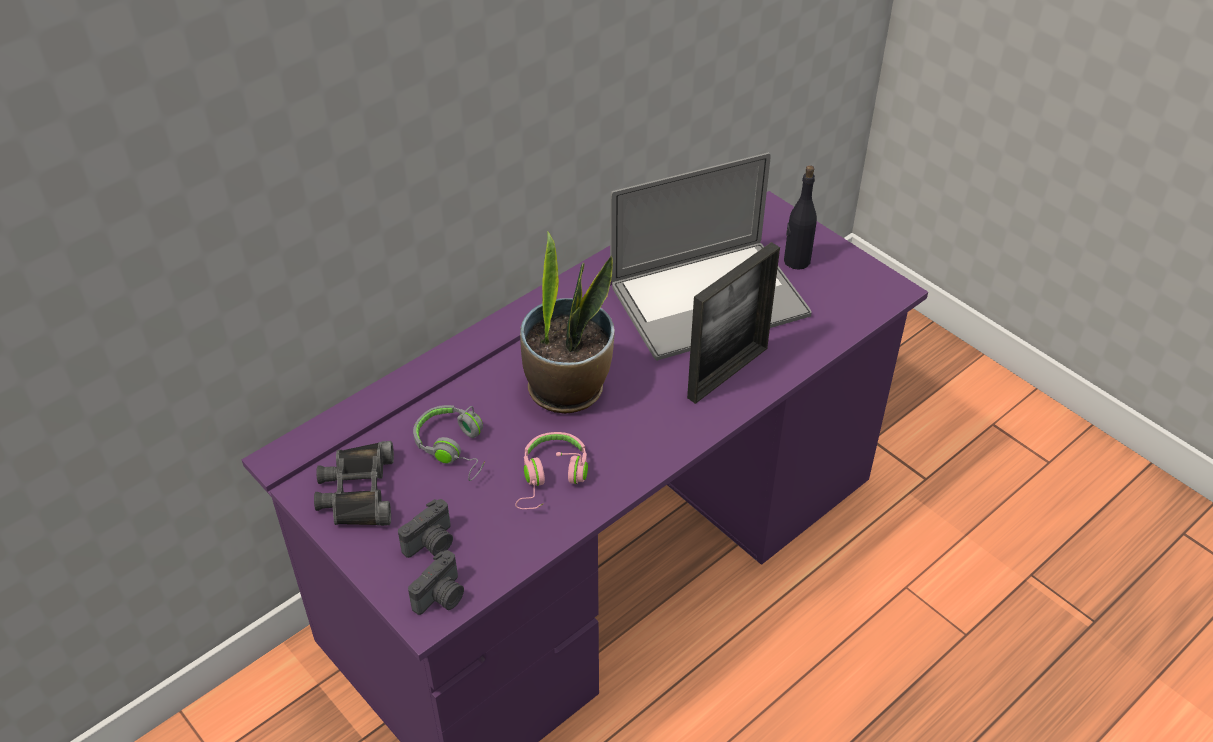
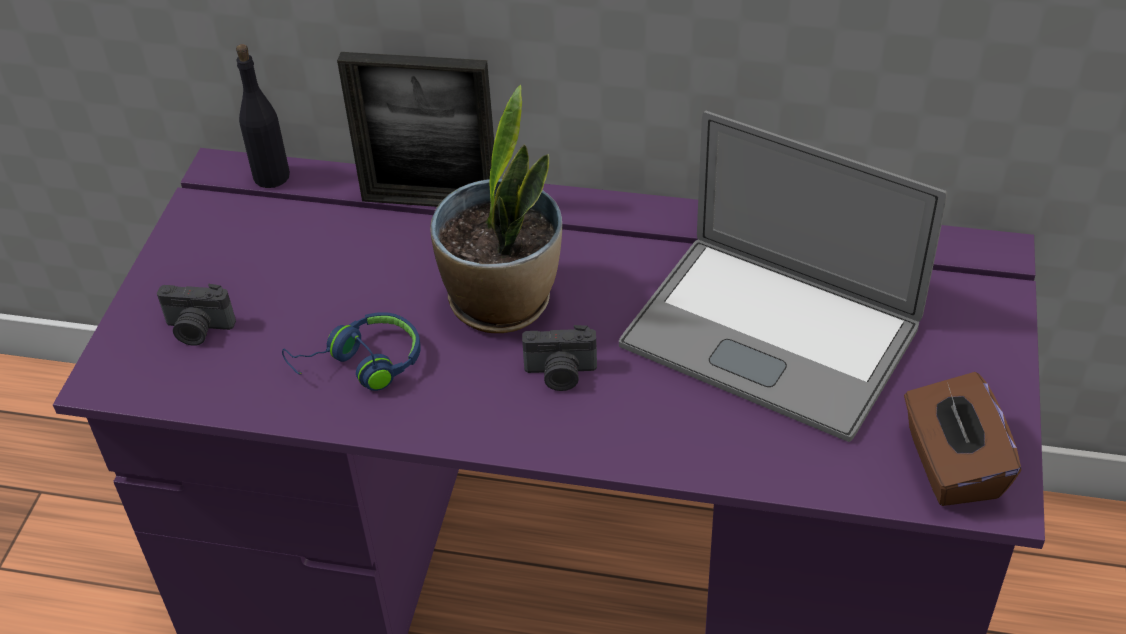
camera: 55 degrees right, 0 degrees up
black binoculars [314,441,394,526] -> none
camera [408,550,464,615] -> camera moved to [522,325,597,391]
grey headphones [413,405,485,481] -> none
pink headphones [515,432,588,509] -> blue headphones [282,312,421,391]
picture frame [687,242,780,404] -> picture frame moved to [337,52,494,207]
black bottle [784,165,817,270] -> black bottle moved to [236,44,290,188]
none -> brown tissue box [904,372,1021,506]

